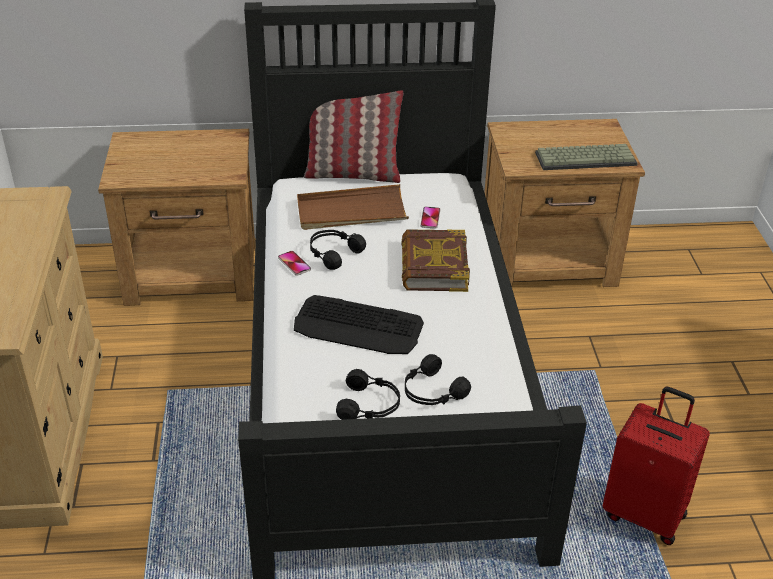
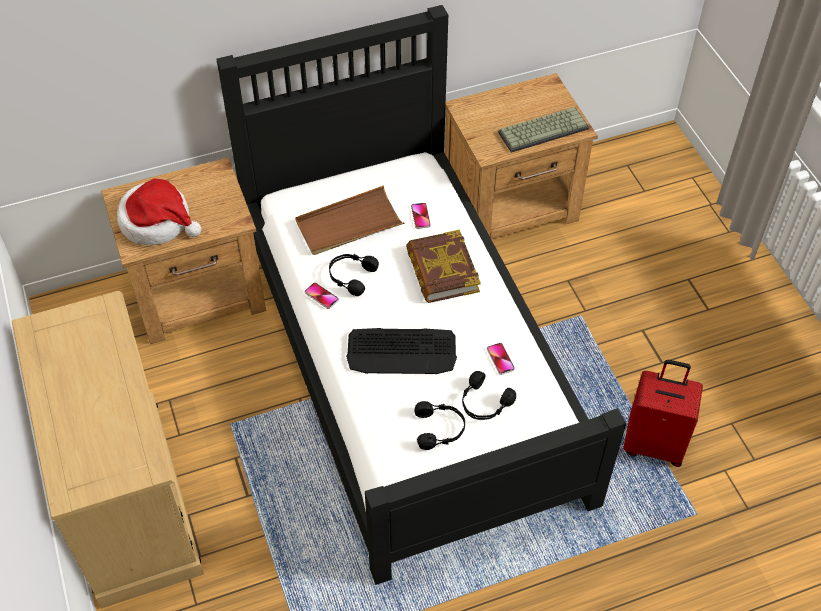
camera: 15 degrees left, 15 degrees up
pillow [304,90,403,183] -> none
none -> hat [117,179,202,246]
none -> phone [487,343,515,375]

